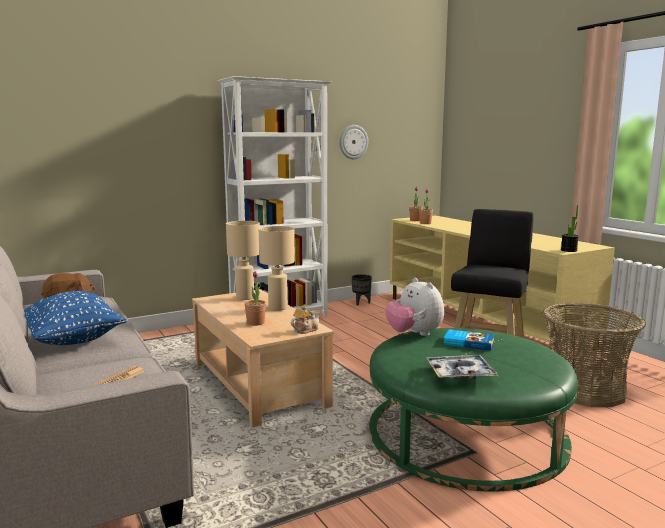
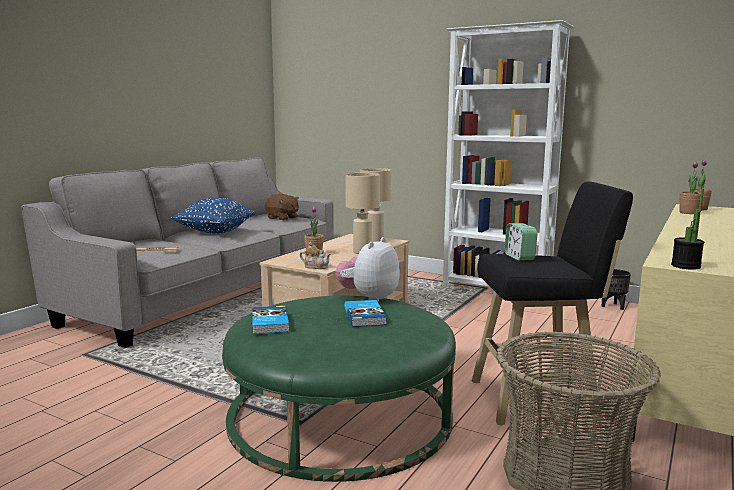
camera: 60 degrees right, 0 degrees up
wall clock [339,125,368,159] -> none
tray [427,355,498,379] -> book [252,306,290,334]
none -> alarm clock [504,223,538,261]

